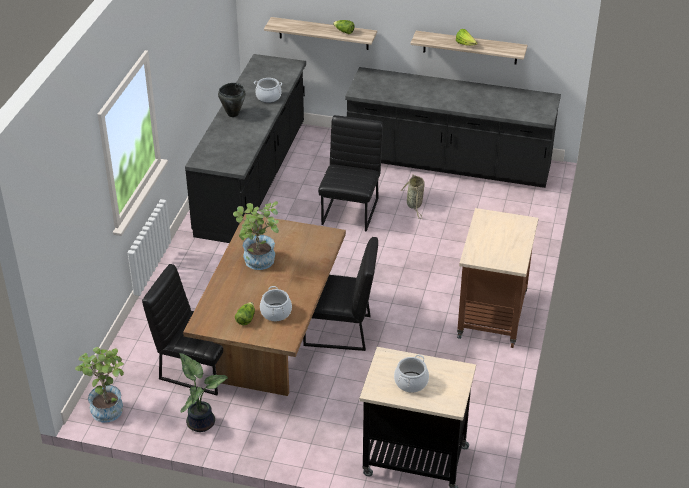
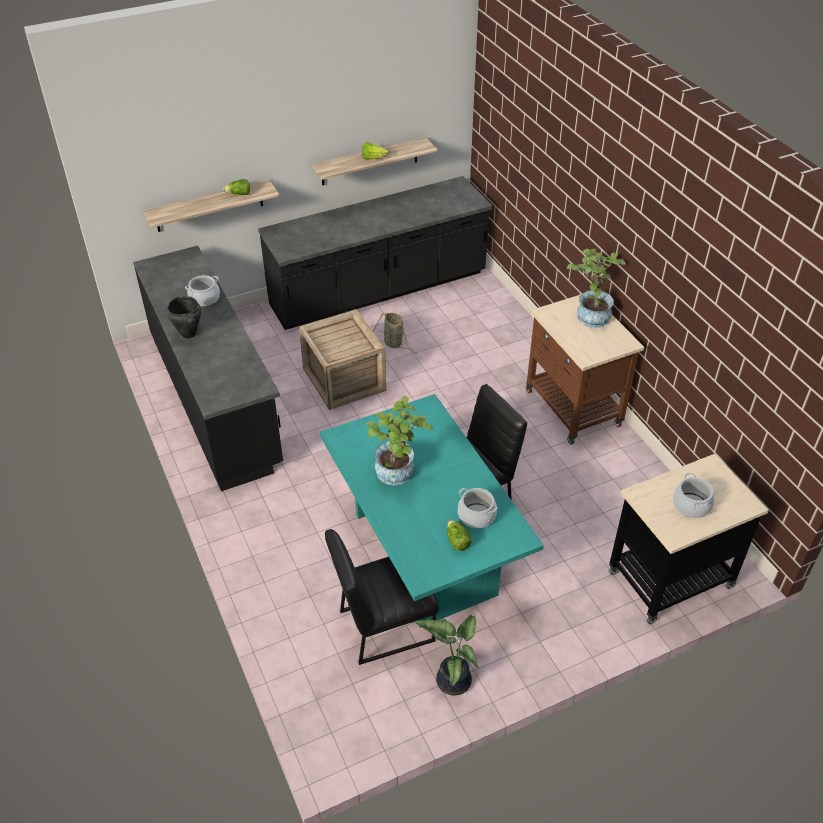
camera: 40 degrees left, 5 degrees up
potted plant [75,347,124,423] -> potted plant moved to [567,249,626,328]
brown dining table [183,214,346,396] -> turquoise dining table [320,394,544,628]
black chair [318,115,383,232] -> crate [299,309,386,410]

